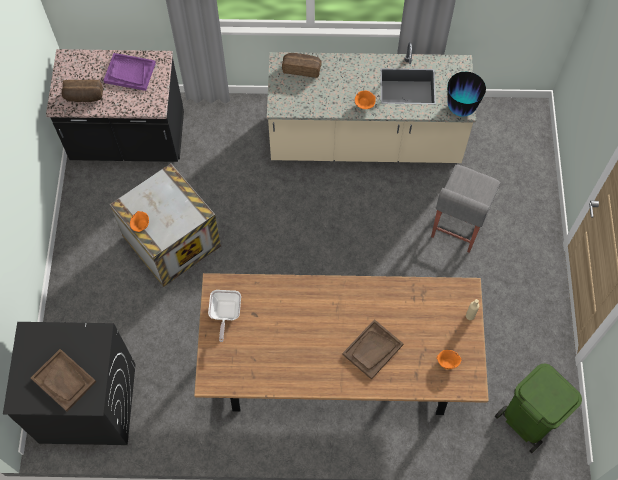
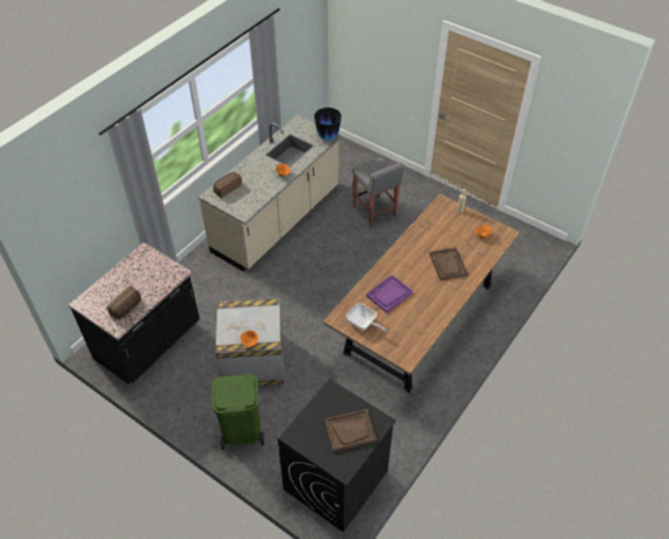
camera: 55 degrees left, 15 degrees down
purple tray [103,53,156,91] -> purple tray moved to [366,275,413,313]
green trash can [495,363,582,453] -> green trash can moved to [212,374,264,450]

